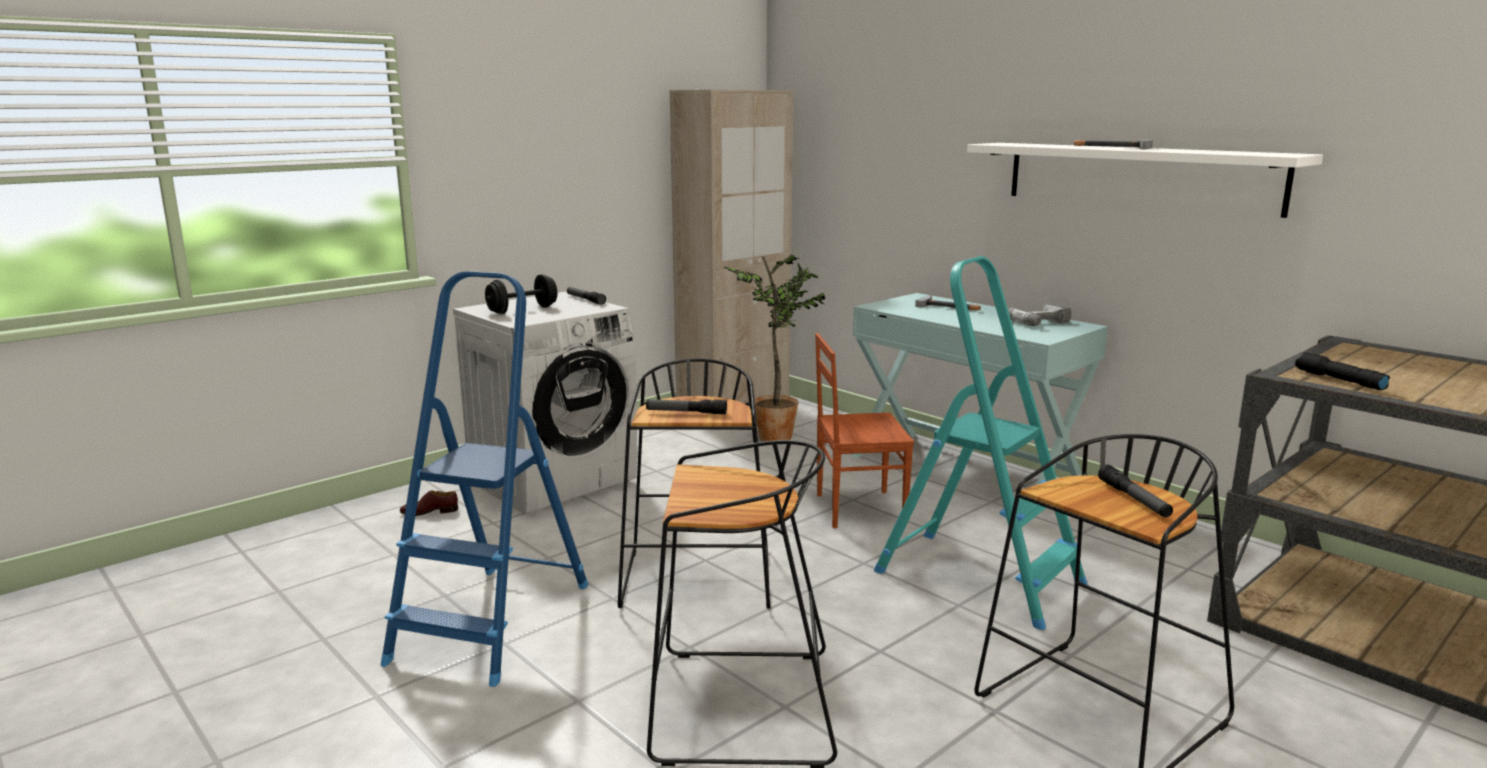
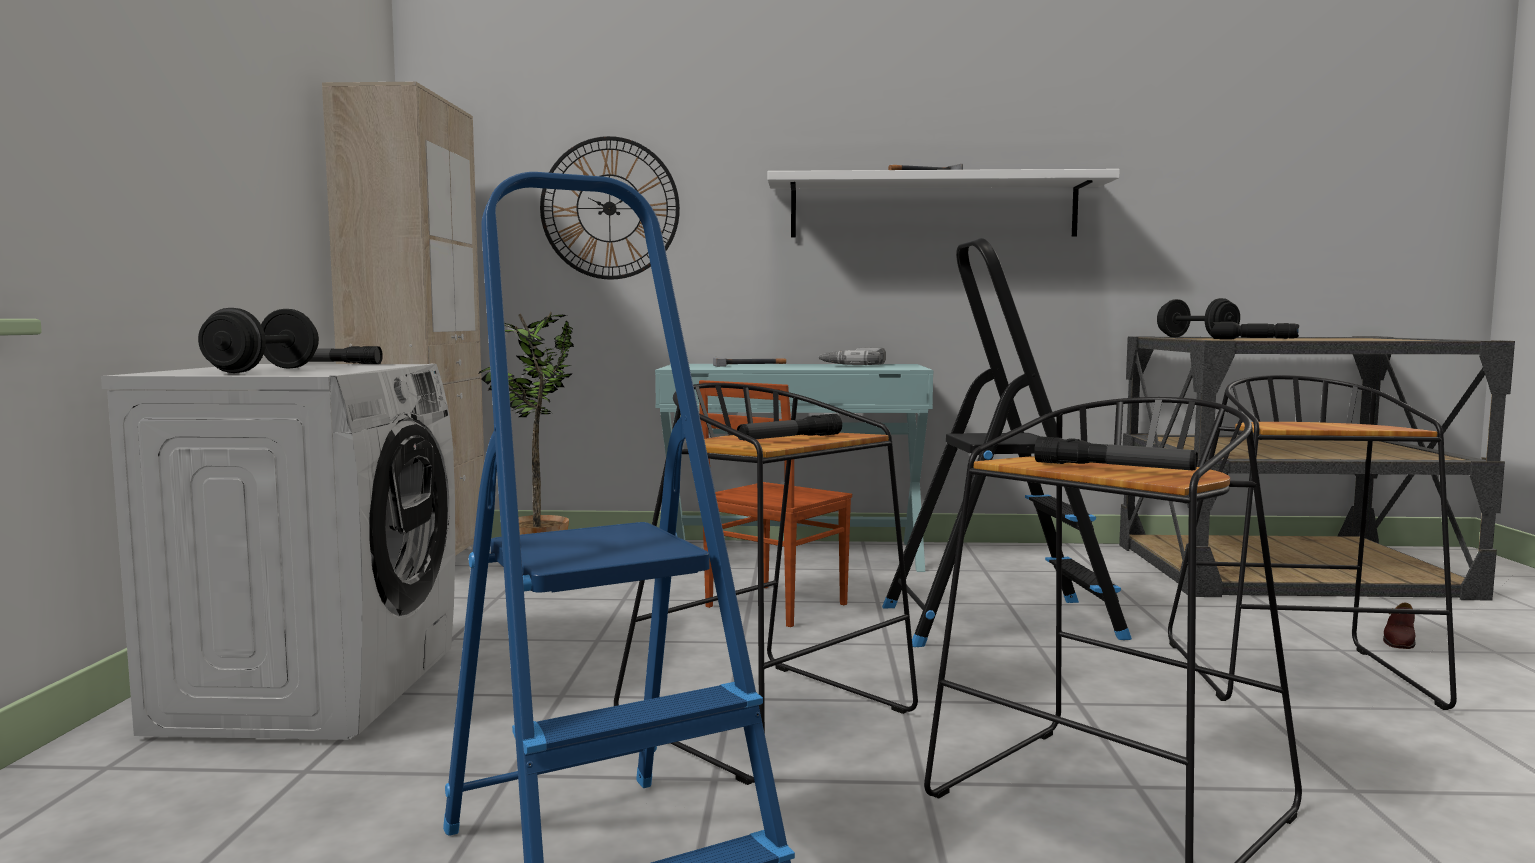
camera: 45 degrees left, 10 degrees down
brown shoe [400,490,458,516] -> brown shoe moved to [1383,603,1416,649]
turquoise step ladder [874,256,1088,630] -> black step ladder [882,238,1132,647]
flashlight [1098,465,1173,517] -> flashlight moved to [1034,436,1198,470]
none -> wall clock [540,136,680,280]
none -> black dumbbell [1157,298,1240,337]

